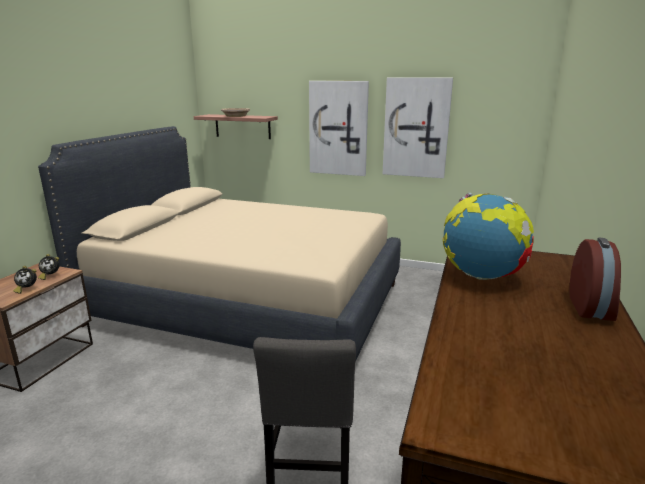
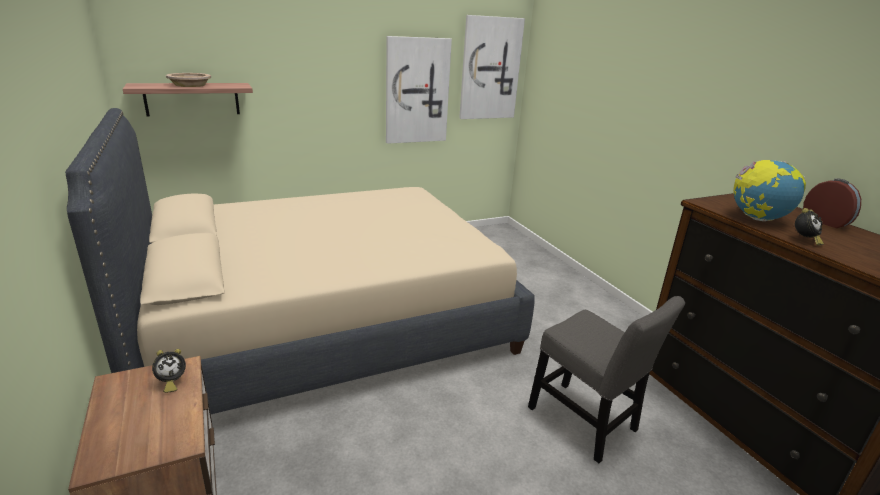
camera: 45 degrees left, 5 degrees up
alarm clock [13,266,37,294] -> alarm clock moved to [795,208,824,246]
picture [309,81,369,176] -> picture moved to [459,15,525,119]

